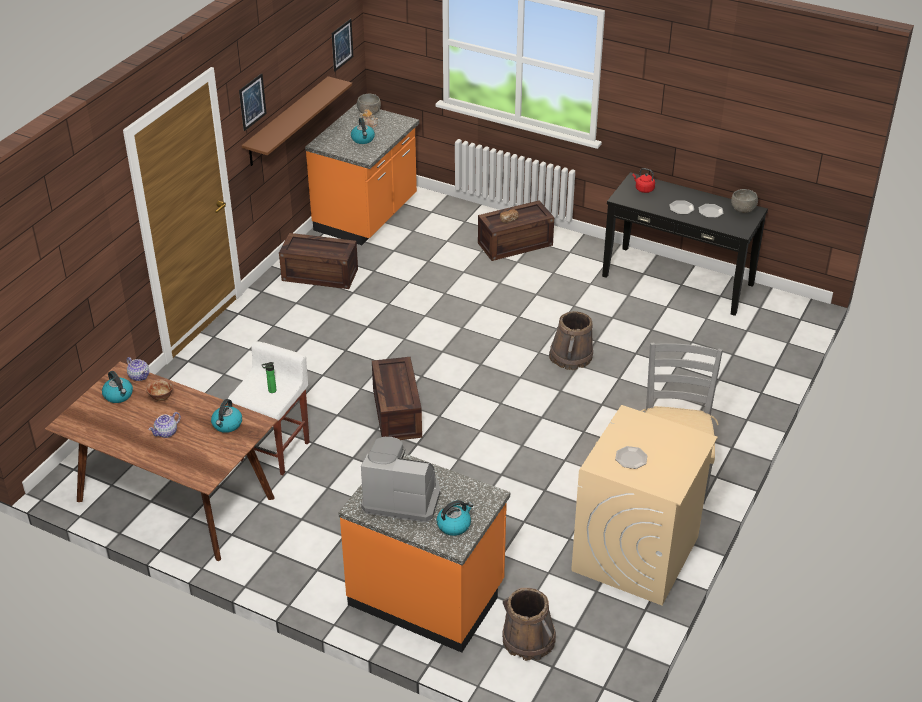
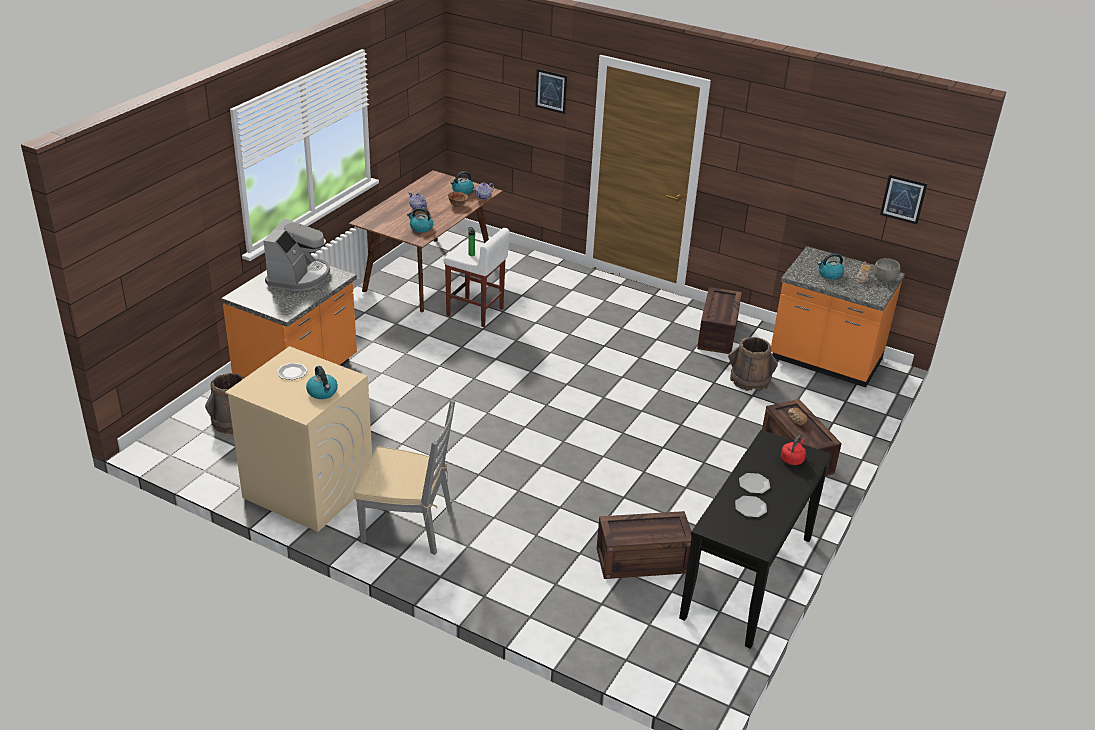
camera: 90 degrees right, 5 degrees down
picture [239,73,267,131] -> picture moved to [535,69,567,114]
brown shelf [242,76,352,166] -> none
crate [372,357,422,440] -> crate moved to [596,511,692,579]
kettle [436,500,473,536] -> kettle moved to [306,366,338,399]
brown bucket [549,311,593,370] -> brown bucket moved to [728,337,778,391]
grey bowl [731,189,758,213] -> none

